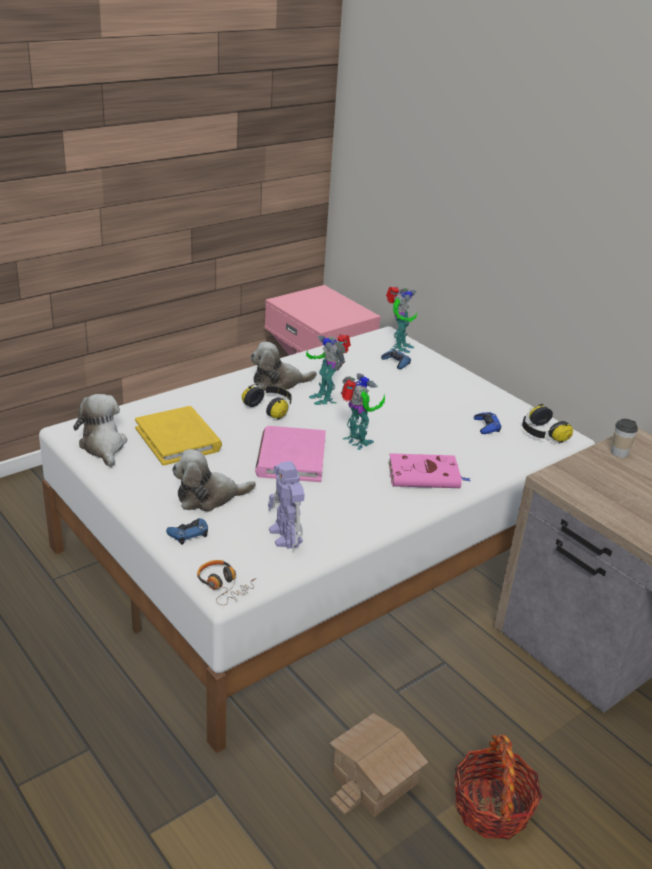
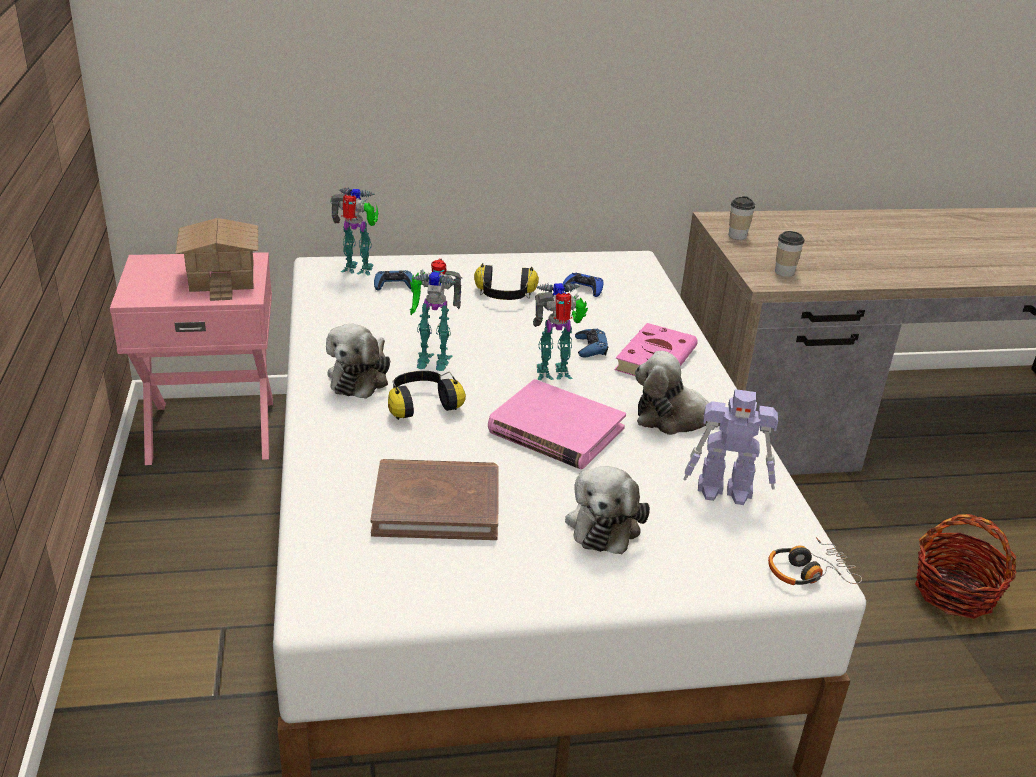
camera: 60 degrees left, 0 degrees up
plush toy [73,394,127,467] -> plush toy moved to [635,351,720,435]
yellow book [135,406,222,466] -> brown book [371,459,498,540]
blue game controller [166,518,208,545] -> blue game controller moved to [575,329,608,357]
toy house [330,713,428,817] -> toy house moved to [175,218,258,301]
toy robot [386,287,417,353] -> toy robot turned 45 degrees counterclockwise [330,187,379,275]
headphones [522,404,573,444] -> headphones moved to [474,263,539,300]
none -> cup [775,231,804,277]

